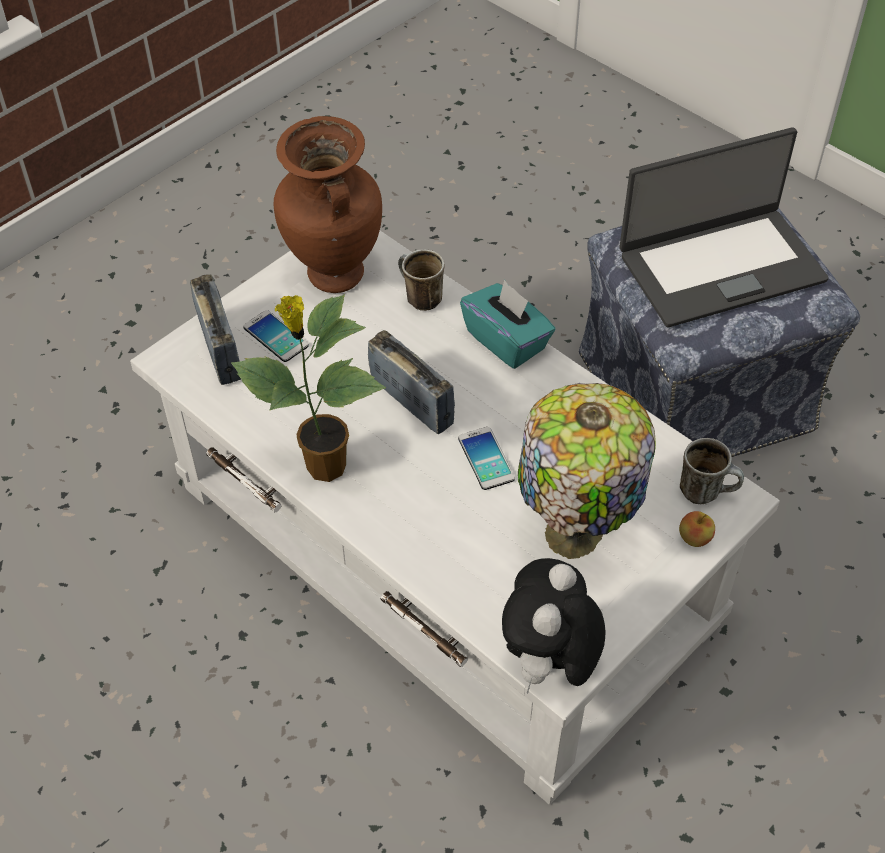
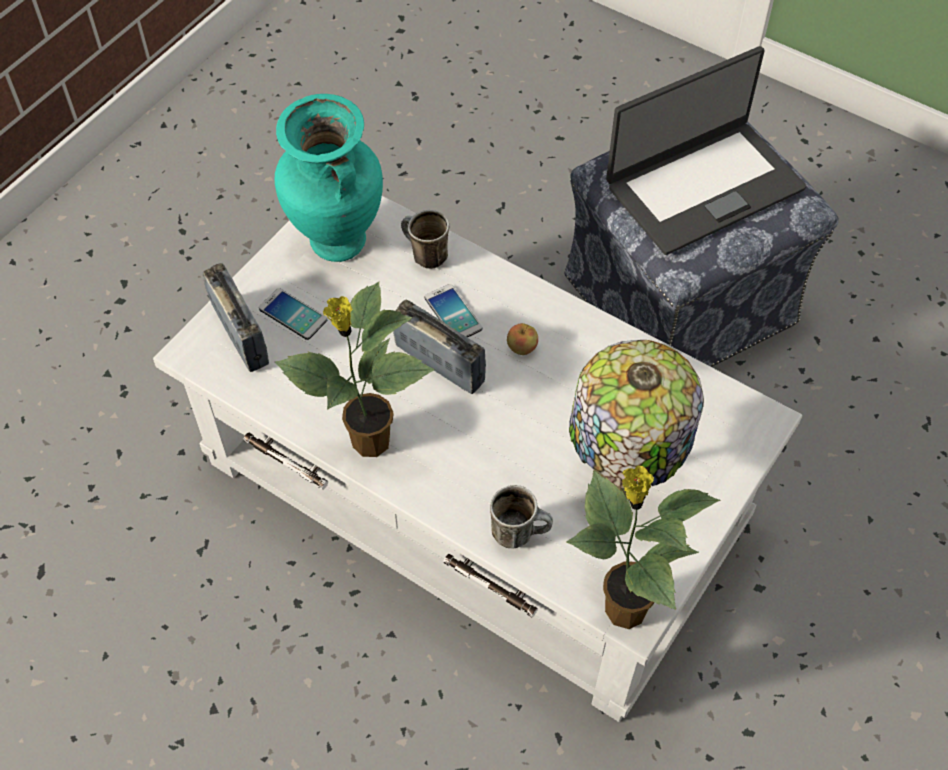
camera: 10 degrees left, 5 degrees up
brown vase [274,116,382,293] -> turquoise vase [275,94,383,262]
phone [458,427,515,490] -> phone moved to [425,284,482,337]
turquoise tissue box [460,280,555,369] -> none
plush toy [502,558,605,694] -> potted plant [566,465,721,629]
apple [679,511,715,547] -> apple moved to [507,323,538,355]
mug [680,438,744,504] -> mug moved to [490,485,553,549]

